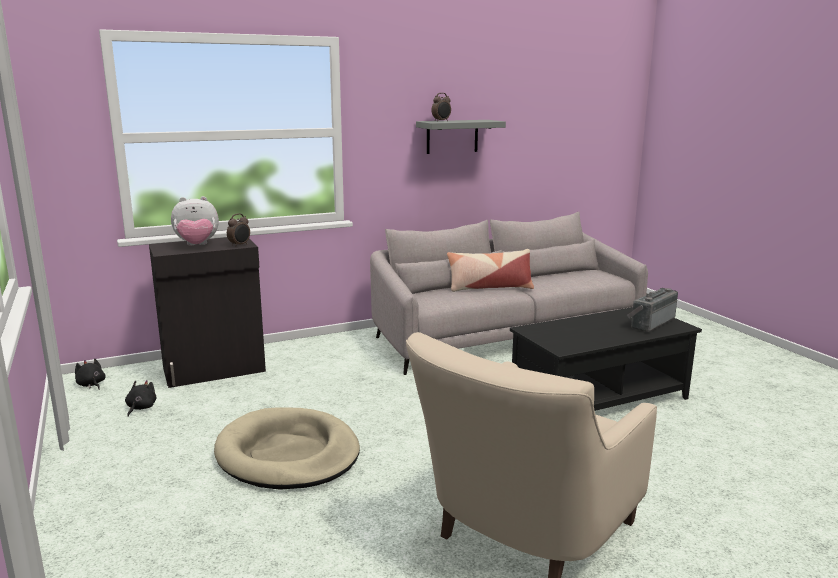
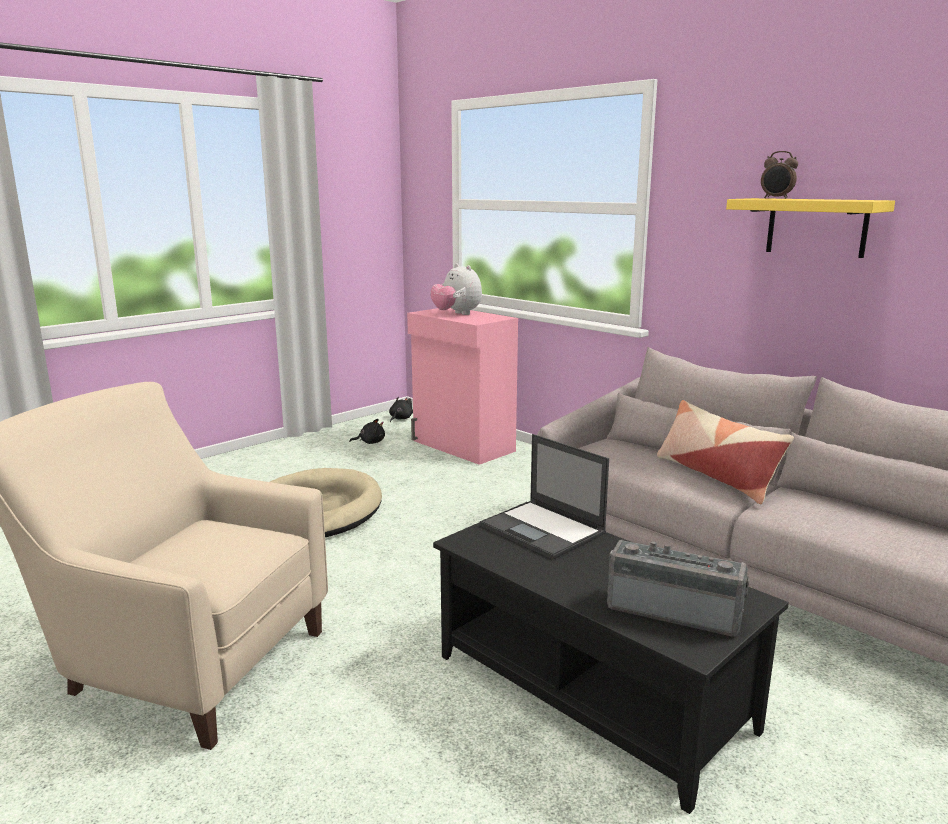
camera: 70 degrees right, 0 degrees up
black cabinet [149,237,266,388] -> pink cabinet [407,308,518,465]
alarm clock [227,213,250,247] -> none
grey shelf [416,120,506,154] -> yellow shelf [726,198,895,258]
none -> laptop [480,434,609,560]

